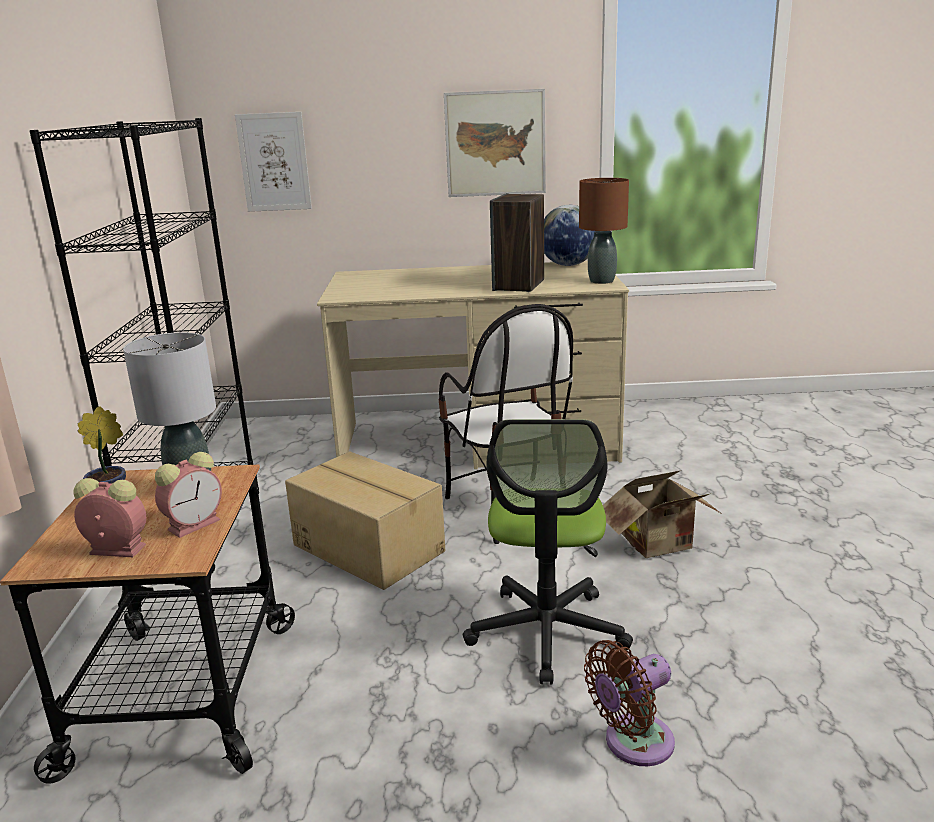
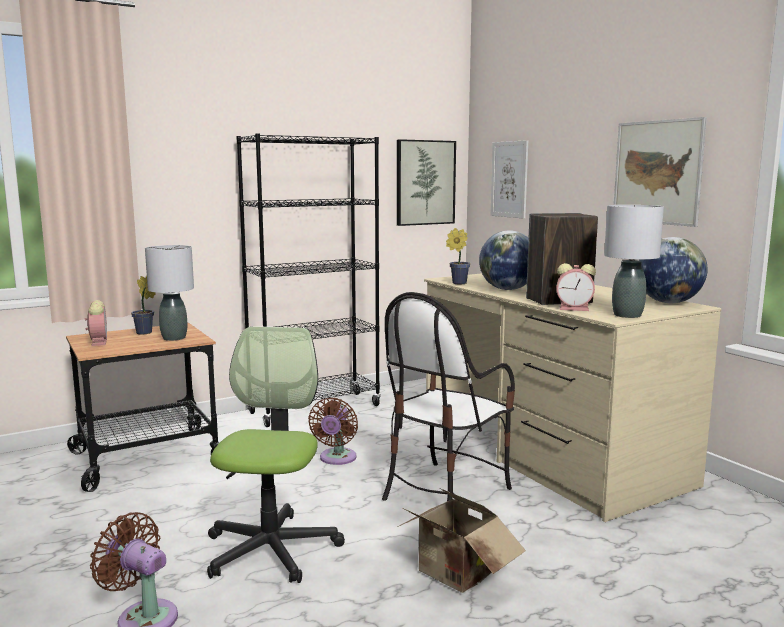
camera: 60 degrees right, 10 degrees down
alarm clock [155,452,222,538] -> alarm clock moved to [556,263,596,311]
cardboard box [285,452,445,590] -> brown fan [308,398,358,465]
office chair [463,419,633,685] -> office chair turned 120 degrees clockwise [207,326,345,583]
brown table lamp [579,178,629,284] -> grey table lamp [604,205,664,318]
none -> picture [397,139,456,226]
none -> potted plant [446,228,470,284]
none -> globe [479,230,529,290]

